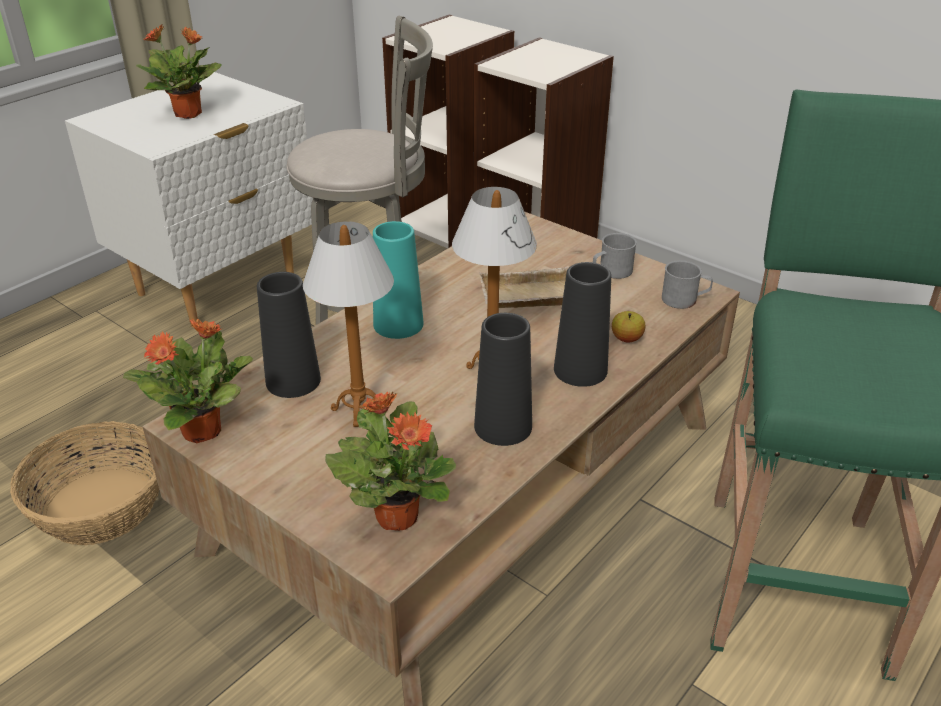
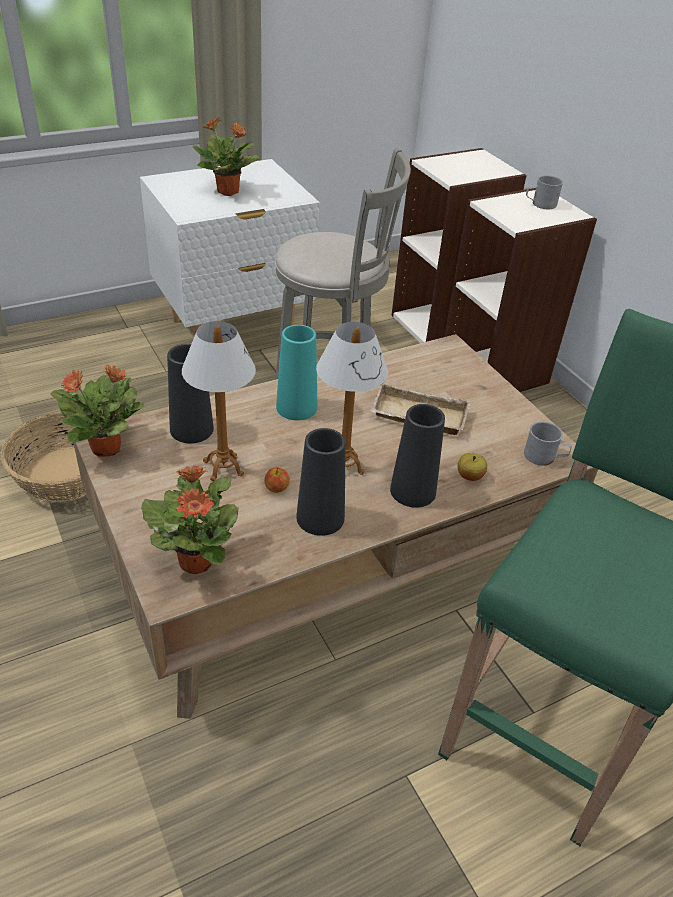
camera: 20 degrees right, 5 degrees up
grey mug [593,233,637,279] -> grey mug moved to [526,175,563,209]
none -> apple [264,467,290,493]

